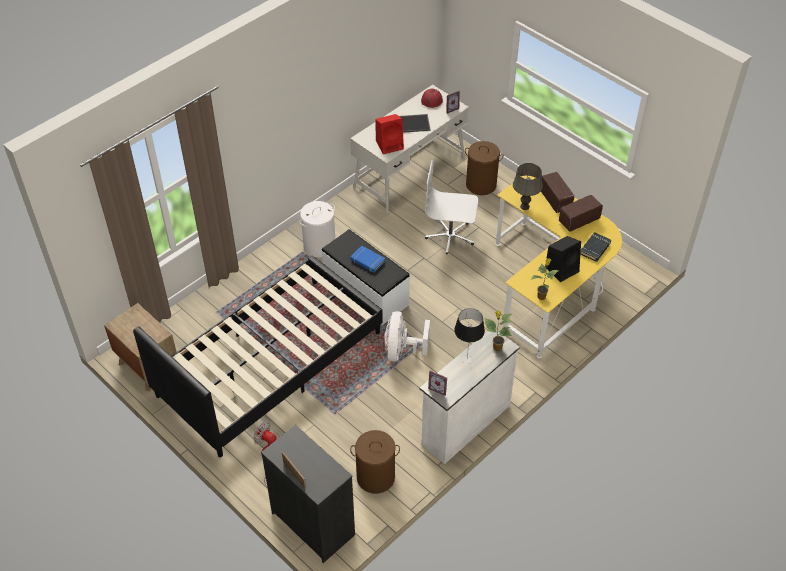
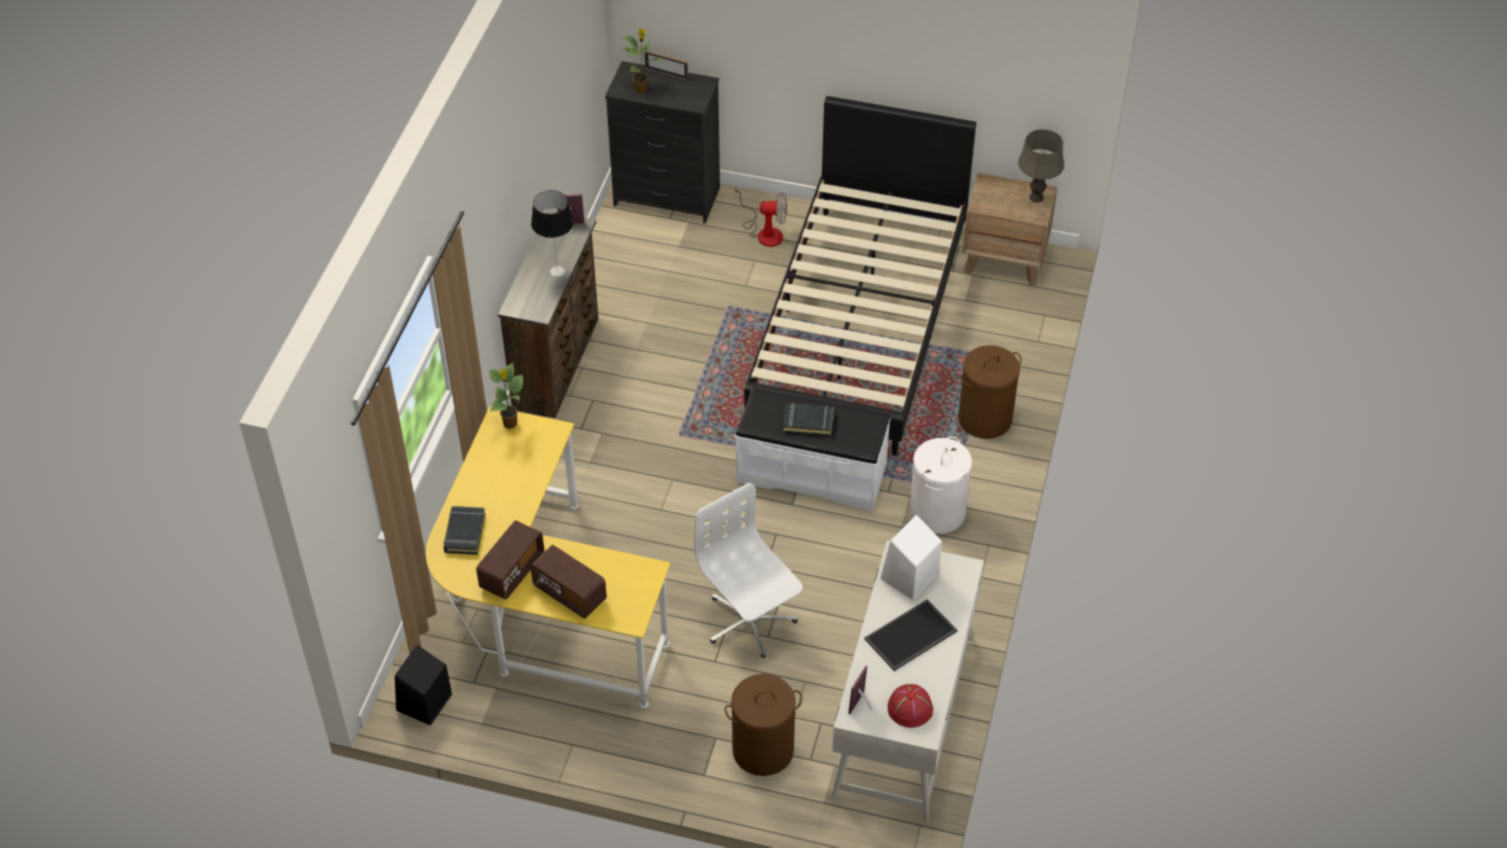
camera: 150 degrees right, 0 degrees up
brown laundry basket [350,430,400,494] -> brown laundry basket moved to [958,345,1022,439]
blue book [351,246,385,273] -> black book [783,403,834,436]
red speaker [375,114,404,154] -> white speaker [880,515,942,600]
white fan [384,311,430,361] -> none
white dresser [420,330,520,464] -> brown dresser [498,211,599,418]
white office chair [425,160,479,255] -> white office chair turned 105 degrees counterclockwise [694,483,803,658]
potted plant [485,311,512,351] -> potted plant moved to [619,29,664,94]
grey table lamp [513,163,543,210] -> grey table lamp moved to [1018,129,1064,203]
black speaker [545,236,581,282] -> black speaker moved to [395,645,452,726]

